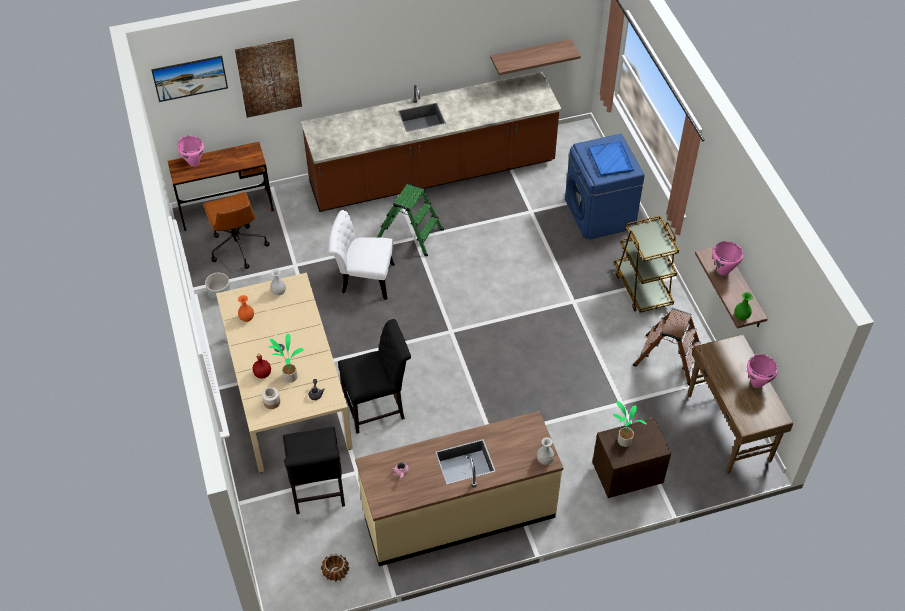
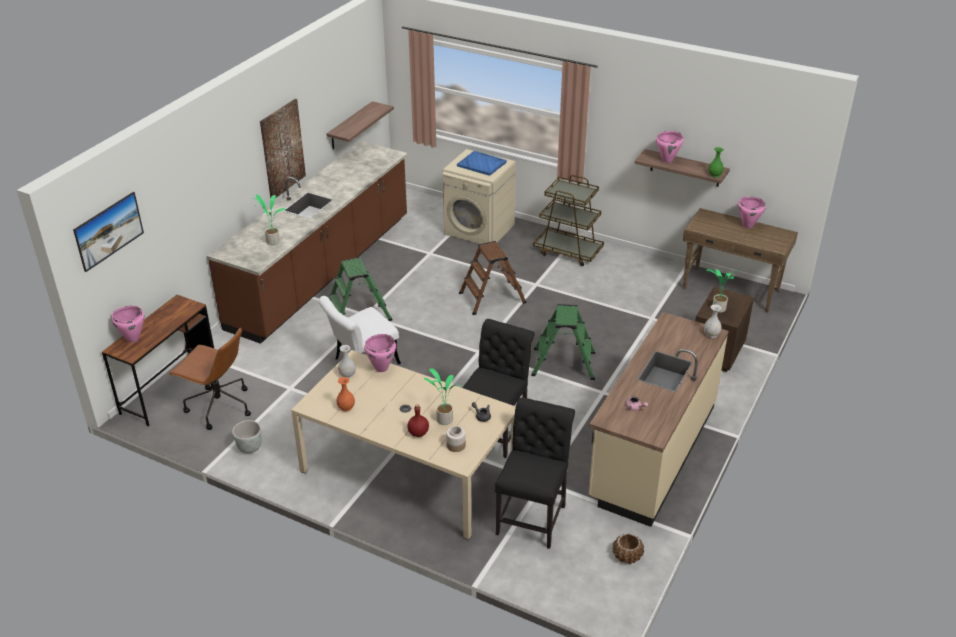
camera: 45 degrees left, 15 degrees down
picture [235,38,302,118] -> picture moved to [260,99,306,199]
black chair [283,427,345,514] -> black chair turned 105 degrees counterclockwise [495,397,575,549]
blue washing machine [565,133,645,240] -> beige washing machine [442,149,516,244]
brown step ladder [633,308,701,385] -> brown step ladder moved to [459,241,527,315]
none -> potted plant [253,194,286,245]
none -> pink cooking pot [364,334,396,372]
none -> green step ladder [531,304,596,380]

